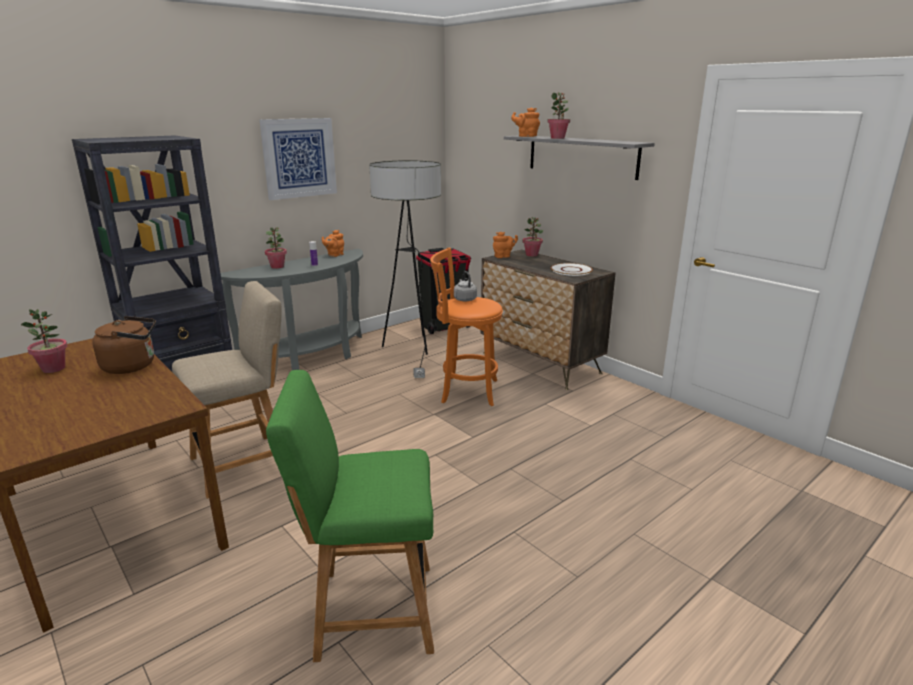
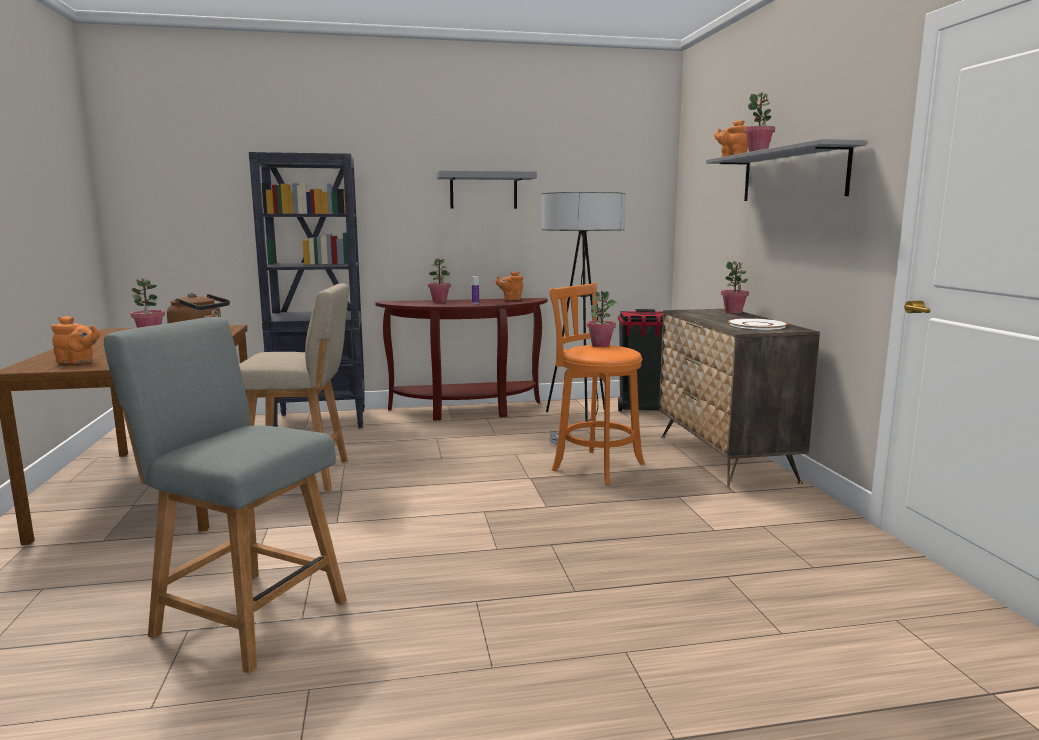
camera: 30 degrees right, 10 degrees down
grey console table [220,249,363,370] -> brown console table [375,298,548,421]
picture [259,118,337,200] -> grey shelf [437,170,537,209]
green chair [266,370,434,662] -> grey chair [104,317,347,674]
grey kettle [454,271,477,302] -> potted plant [587,291,616,347]
orange teapot [493,232,518,258] -> orange teapot moved to [51,316,100,364]

